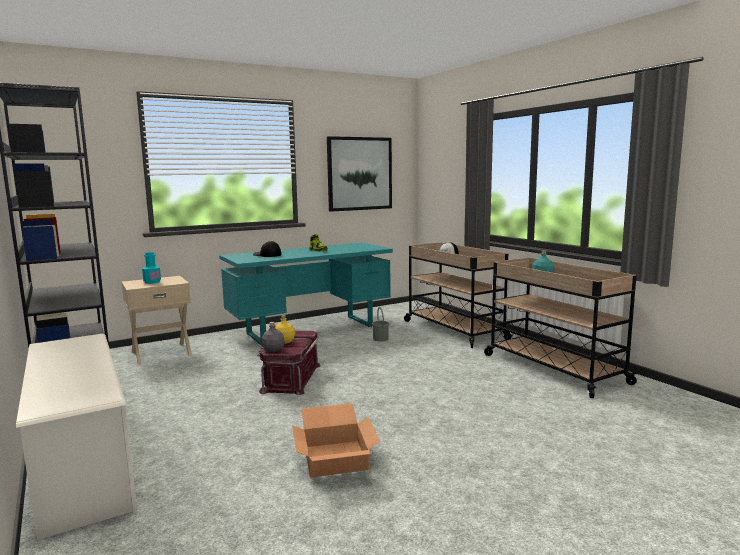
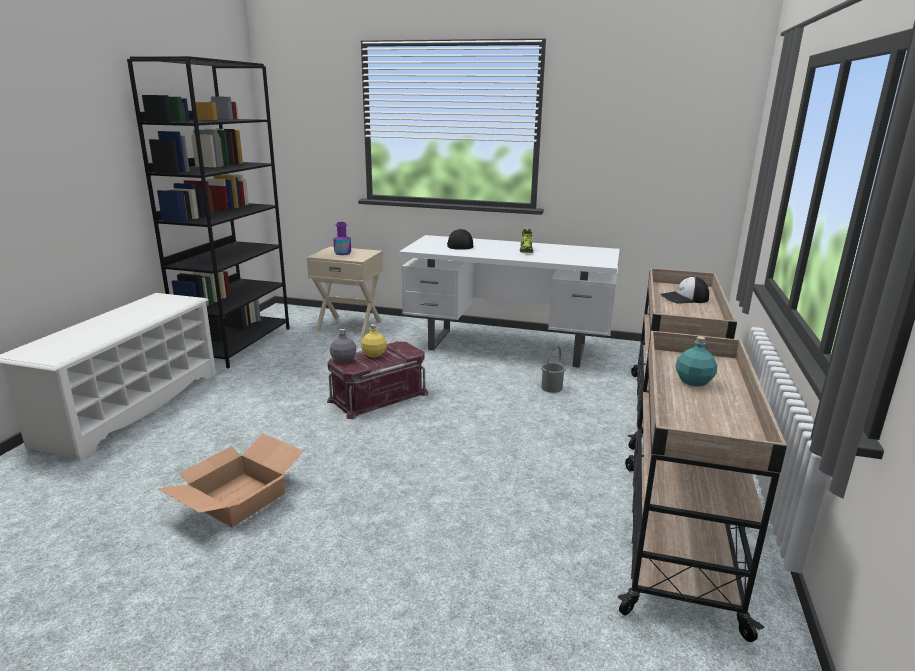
camera: 45 degrees right, 10 degrees up
turquoise bottle [142,252,161,284] -> purple bottle [333,222,351,255]
turquoise desk [219,243,393,346] -> white desk [399,235,620,368]
picture [327,136,392,212] -> none

